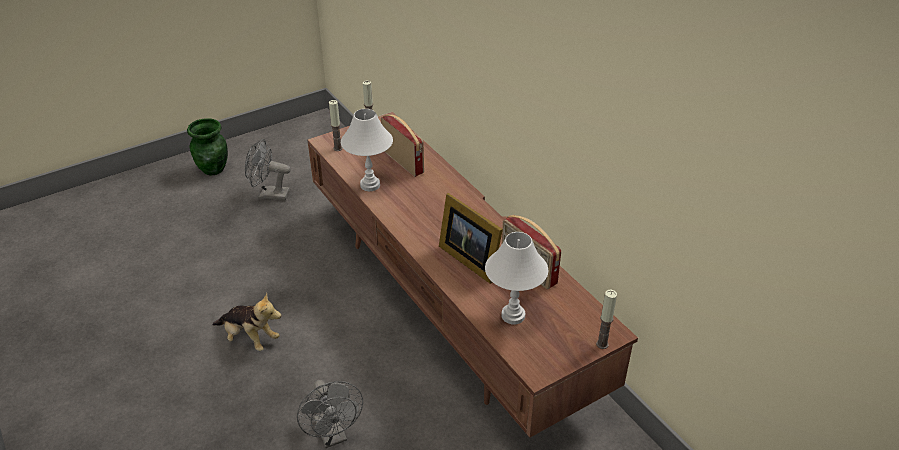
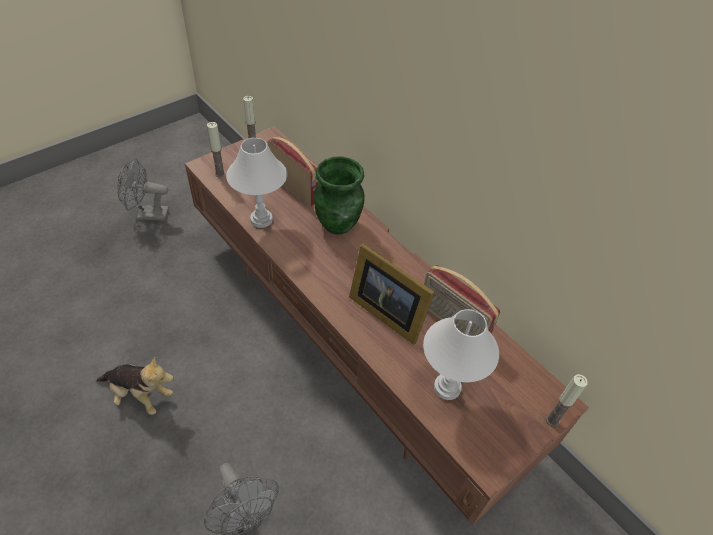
camera: 10 degrees left, 10 degrees up
green vase [187,118,228,175] -> green vase moved to [314,156,365,235]

